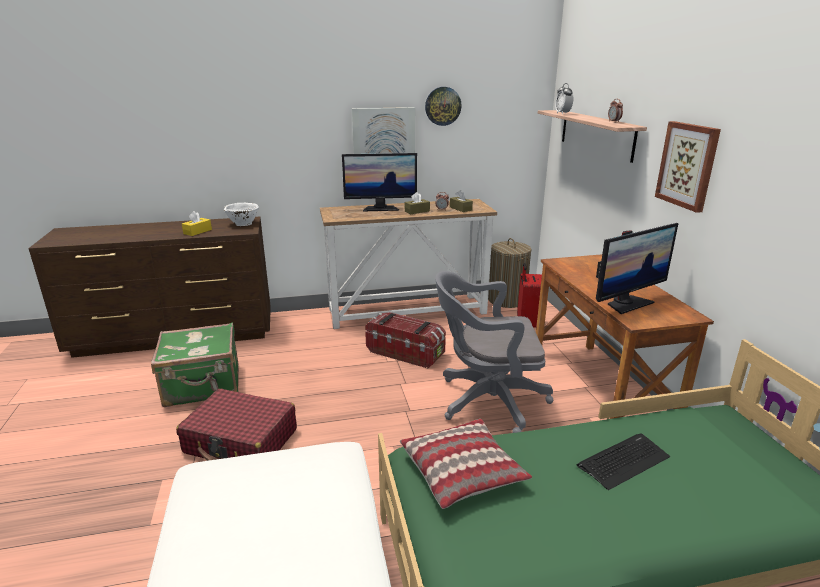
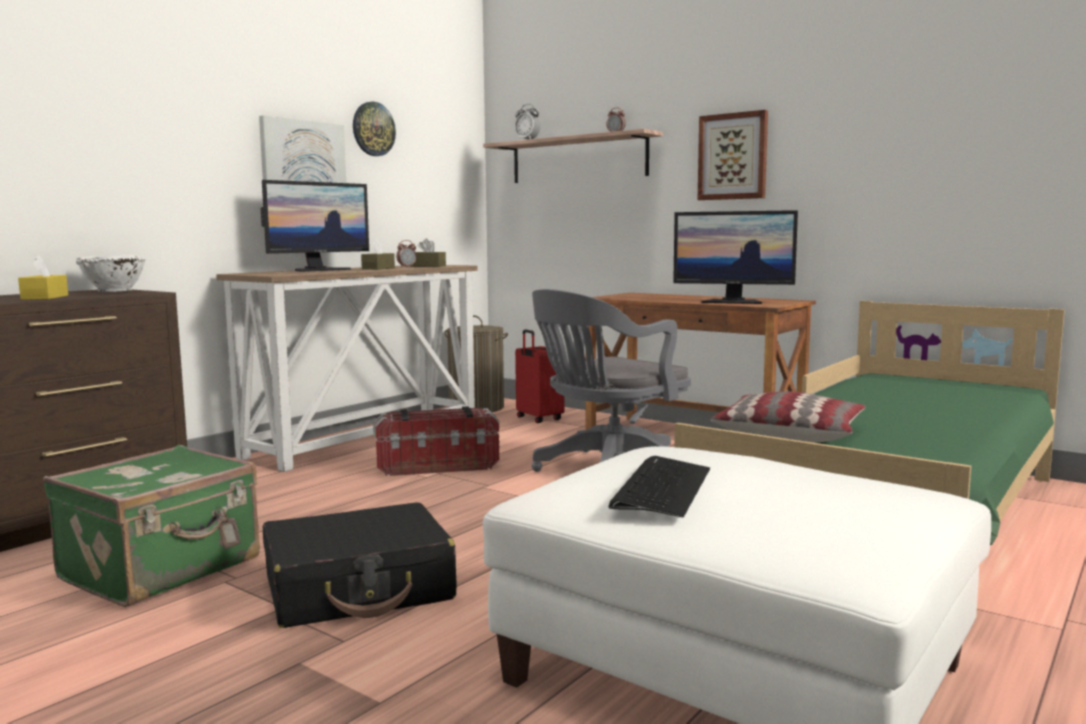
camera: 40 degrees left, 15 degrees down
red suitcase [176,389,297,461] -> black suitcase [263,502,457,628]
keyboard [576,433,670,490] -> keyboard moved to [609,456,710,517]
monitor [596,223,679,314] -> monitor turned 90 degrees clockwise [673,210,798,304]

